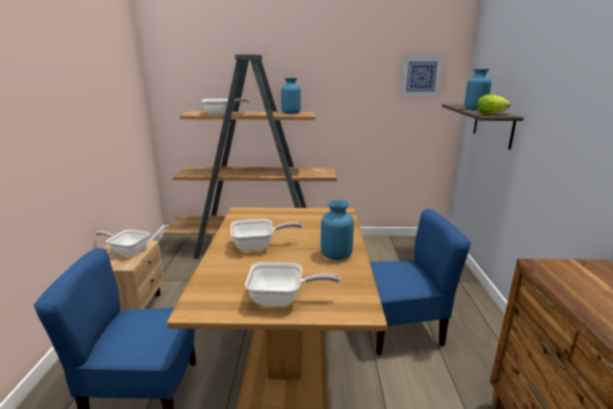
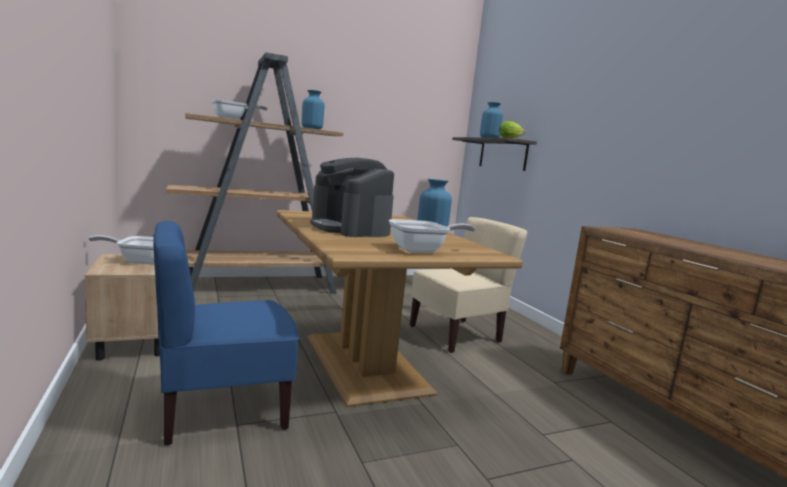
camera: 25 degrees left, 10 degrees down
frying pan [231,219,302,251] -> coffee machine [310,158,394,237]
blue chair [370,209,471,355] -> beige chair [410,217,528,353]
picture [400,56,444,96] -> none

